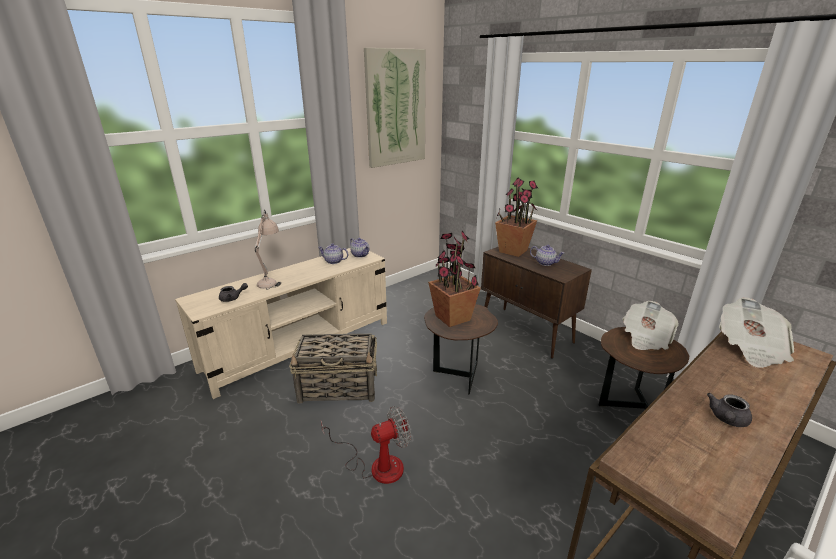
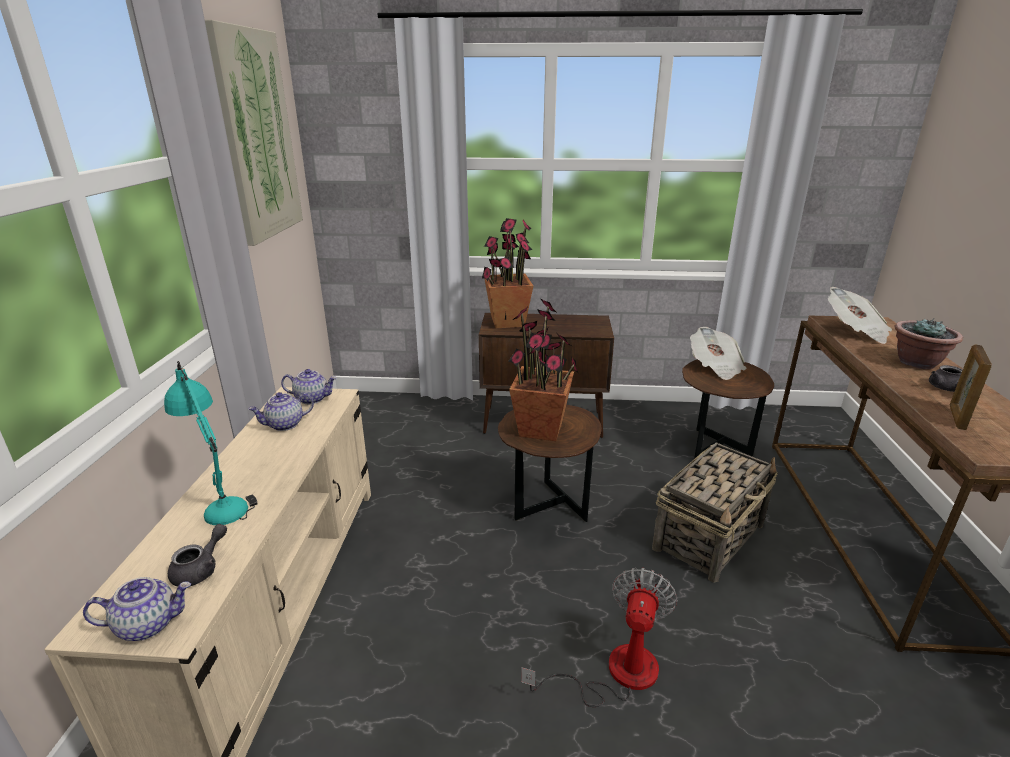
camera: 45 degrees left, 0 degrees up
beige table lamp [254,211,281,289] -> turquoise table lamp [164,361,257,525]
basket [289,333,377,404] -> basket moved to [652,443,778,583]
teapot [530,245,564,266] -> teapot moved to [83,577,191,641]
none -> potted plant [895,318,963,369]
none -> picture frame [950,345,992,430]

